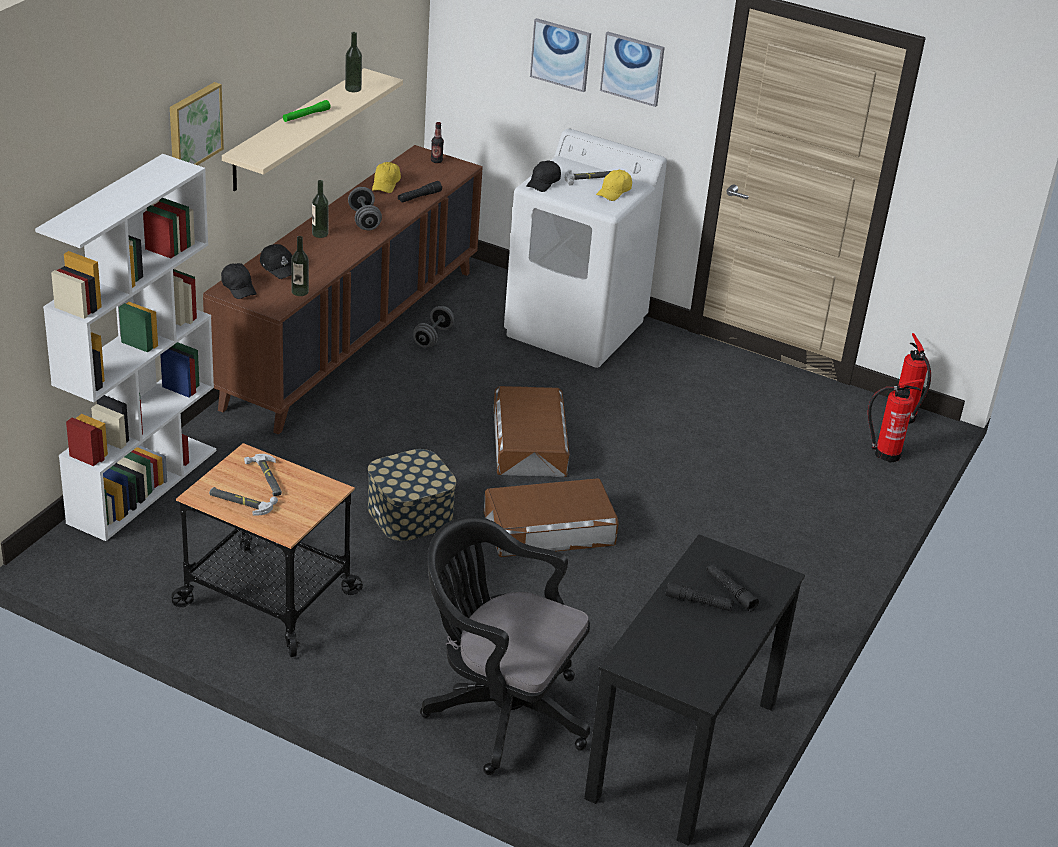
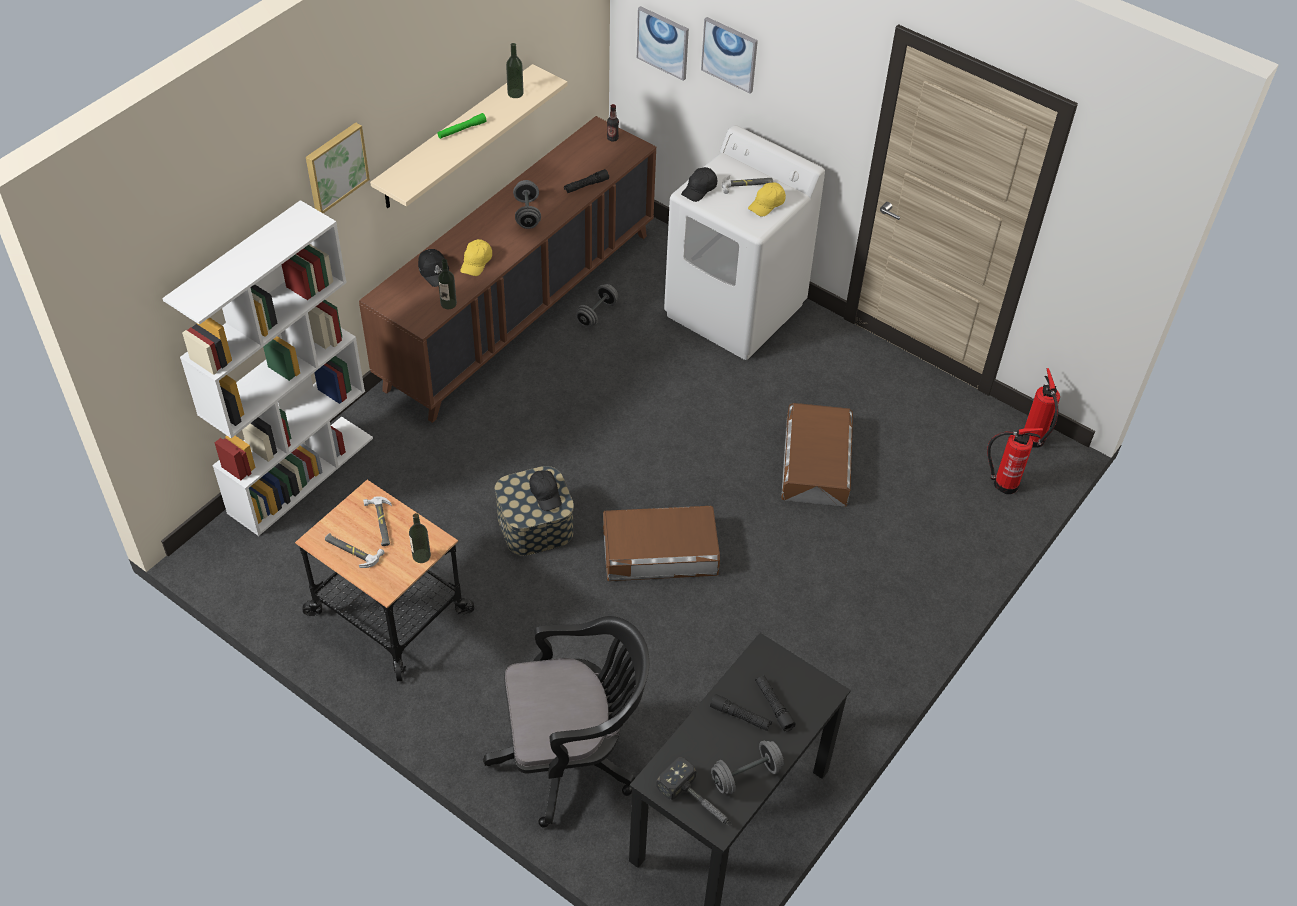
camera: 10 degrees right, 15 degrees up
black cap [221,263,257,299] -> black cap moved to [529,470,562,511]
bottle [312,180,329,238] -> bottle moved to [409,513,431,563]
yellow cap [372,162,401,193] -> yellow cap moved to [460,239,492,276]
black office chair [420,517,590,775] -> black office chair turned 135 degrees clockwise [483,616,650,828]
brown storage box [493,386,569,477] -> brown storage box moved to [781,403,853,507]
picture [600,32,665,107] -> picture moved to [637,6,689,81]
none -> hammer [656,757,732,826]
none -> grey dumbbell [711,741,784,794]

